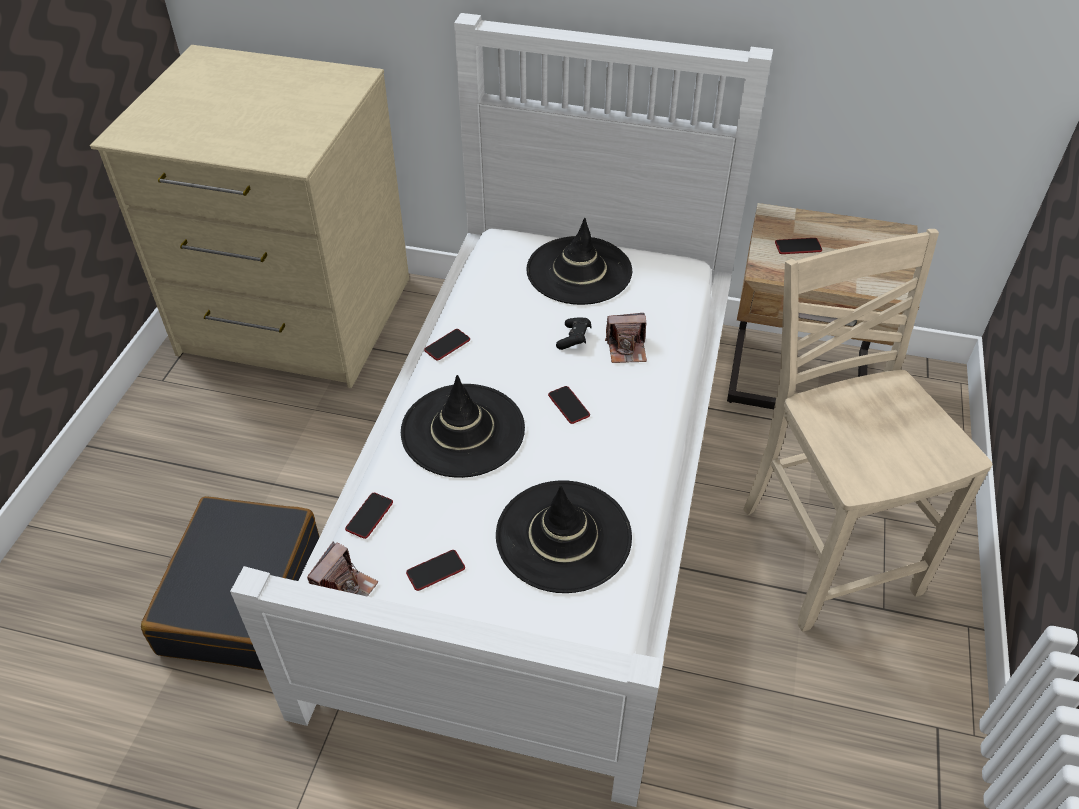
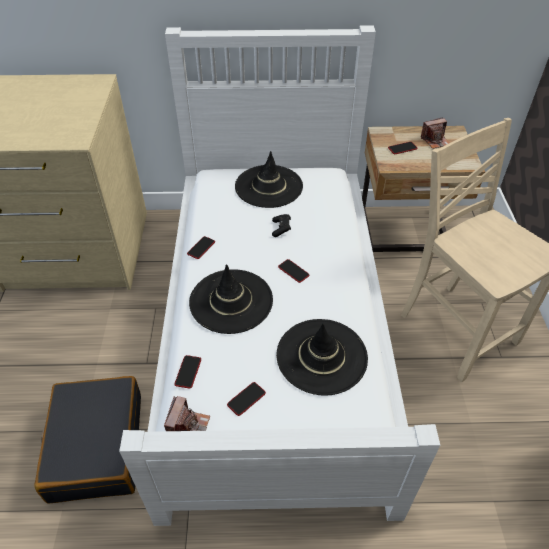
camera: 15 degrees left, 0 degrees up
camera [605,313,647,363] -> camera moved to [421,117,449,149]

